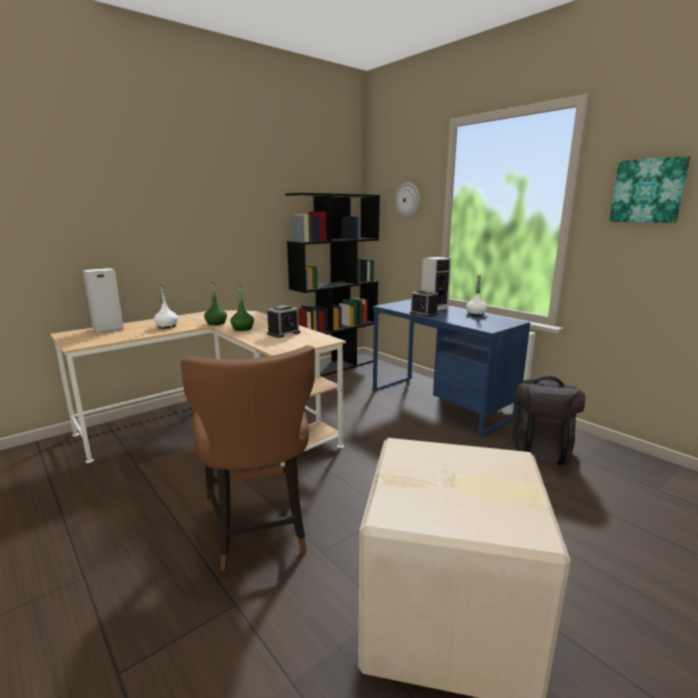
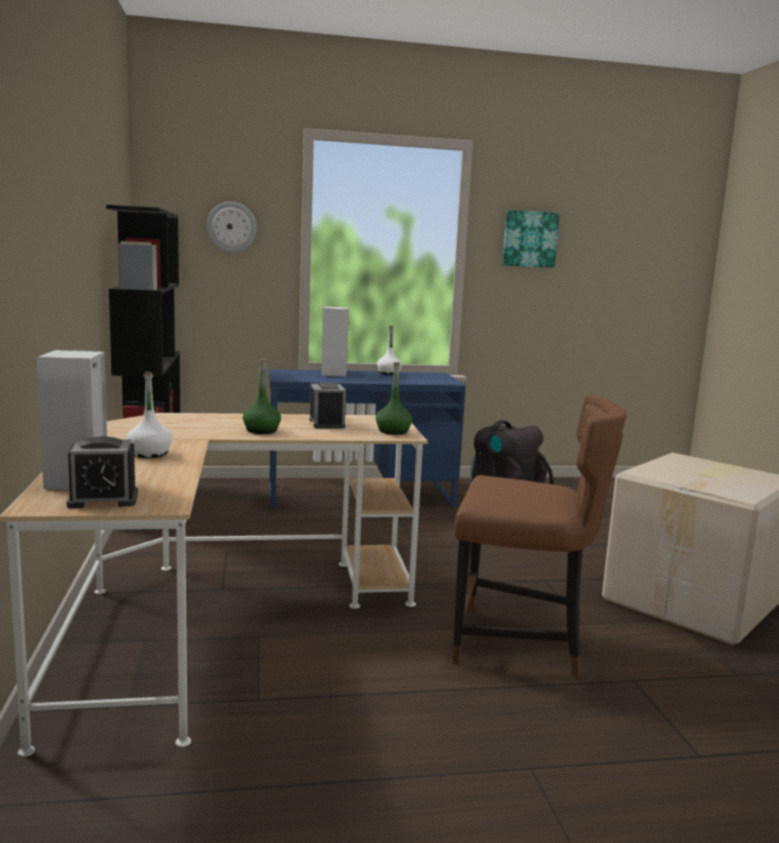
camera: 60 degrees left, 5 degrees down
green bottle [204,282,227,325] -> green bottle moved to [376,363,412,435]
alarm clock [410,290,438,317] -> alarm clock moved to [67,436,138,508]

